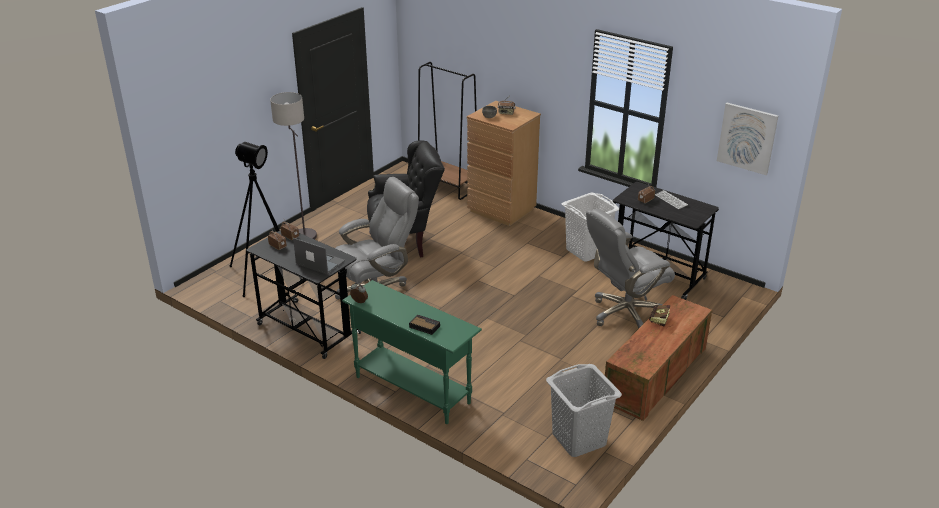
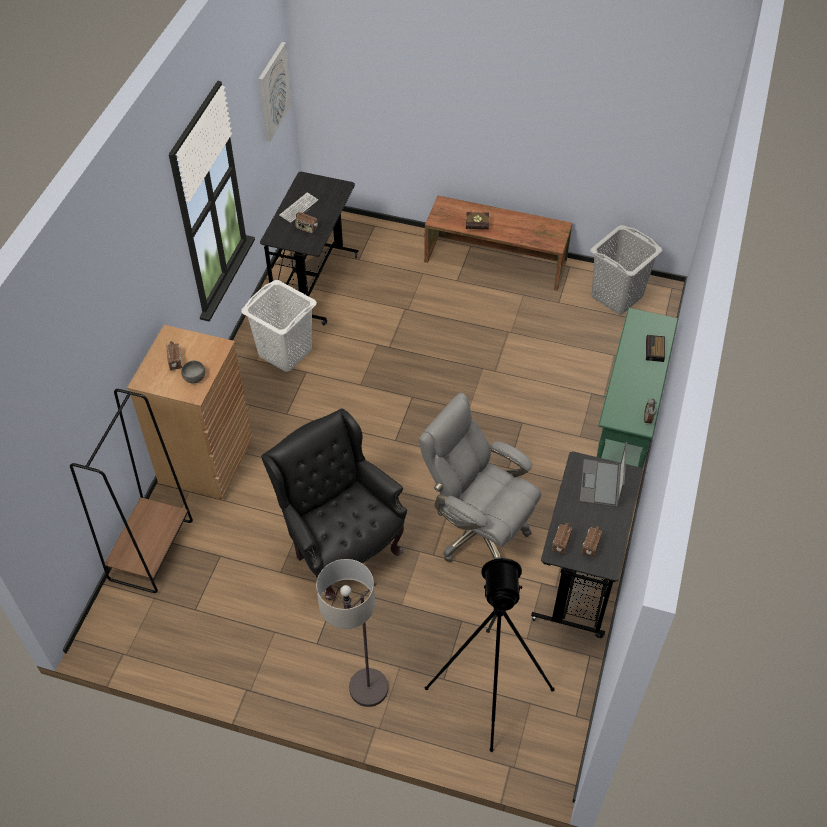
camera: 110 degrees left, 20 degrees up
grey office chair [586,209,675,328] -> none

